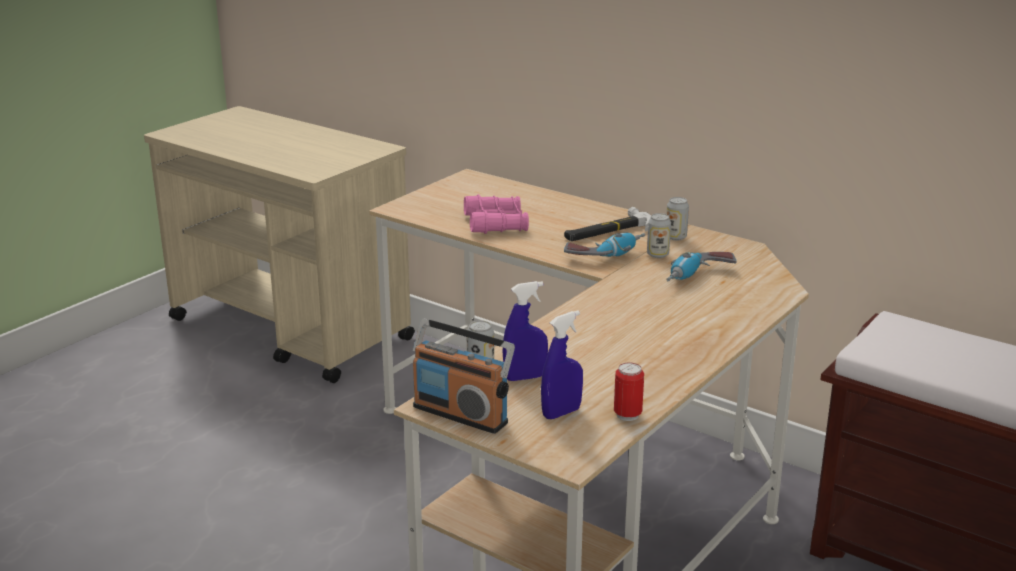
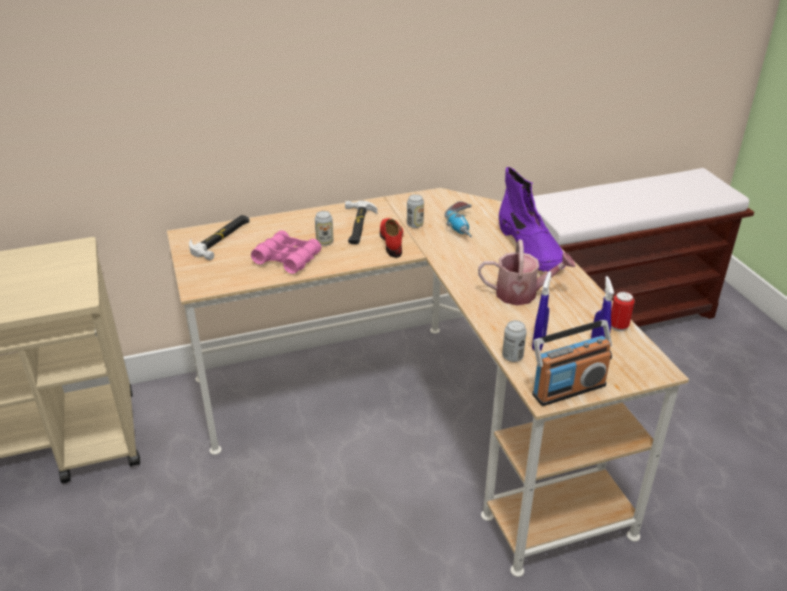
camera: 55 degrees left, 10 degrees up
power drill [564,233,645,257] -> red shoe [380,218,403,258]
can [666,197,689,240] -> can moved to [315,211,333,246]
none -> hammer [189,215,249,260]
none -> watering can [478,240,576,305]
none -> purple boot [499,167,566,272]

